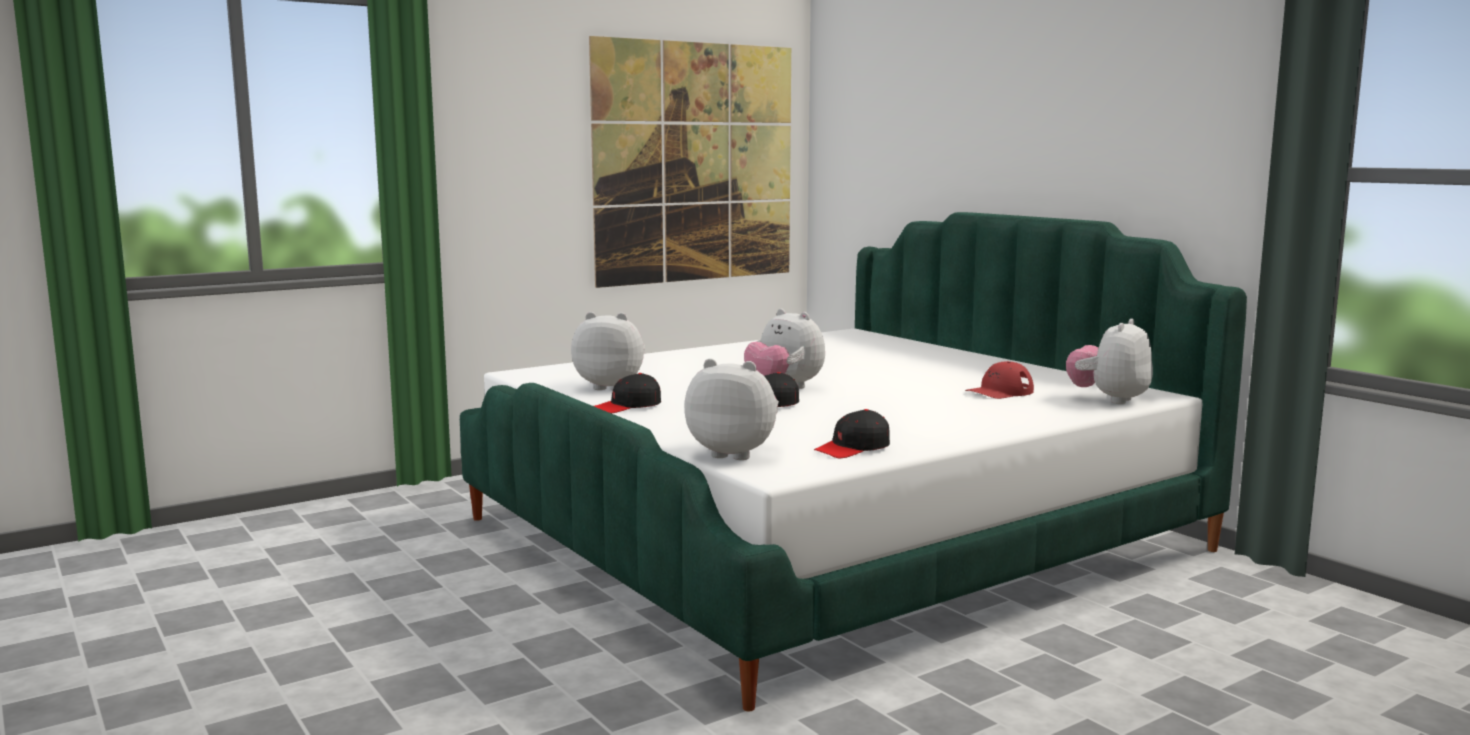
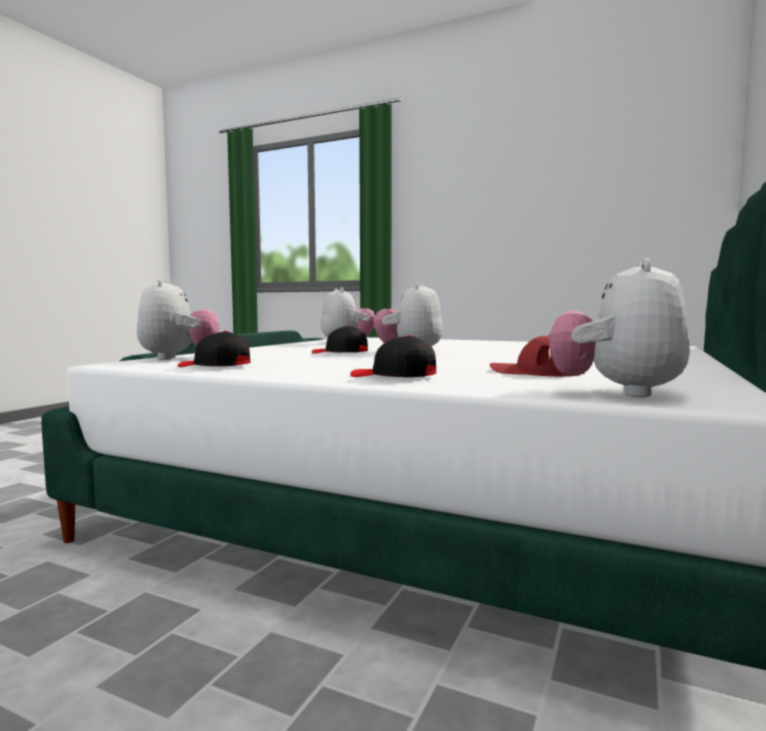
camera: 60 degrees right, 5 degrees down
picture [589,36,791,288] -> none
black cap [594,373,661,413] -> black cap moved to [350,335,436,377]
plush toy [1066,319,1153,404] -> plush toy turned 75 degrees counterclockwise [549,258,690,397]

